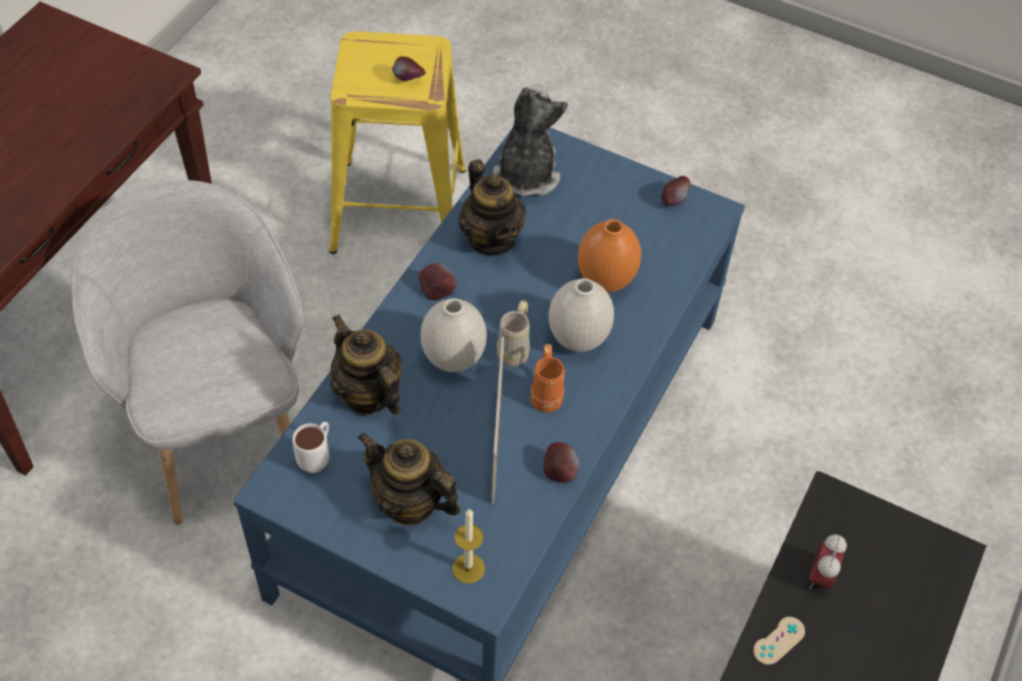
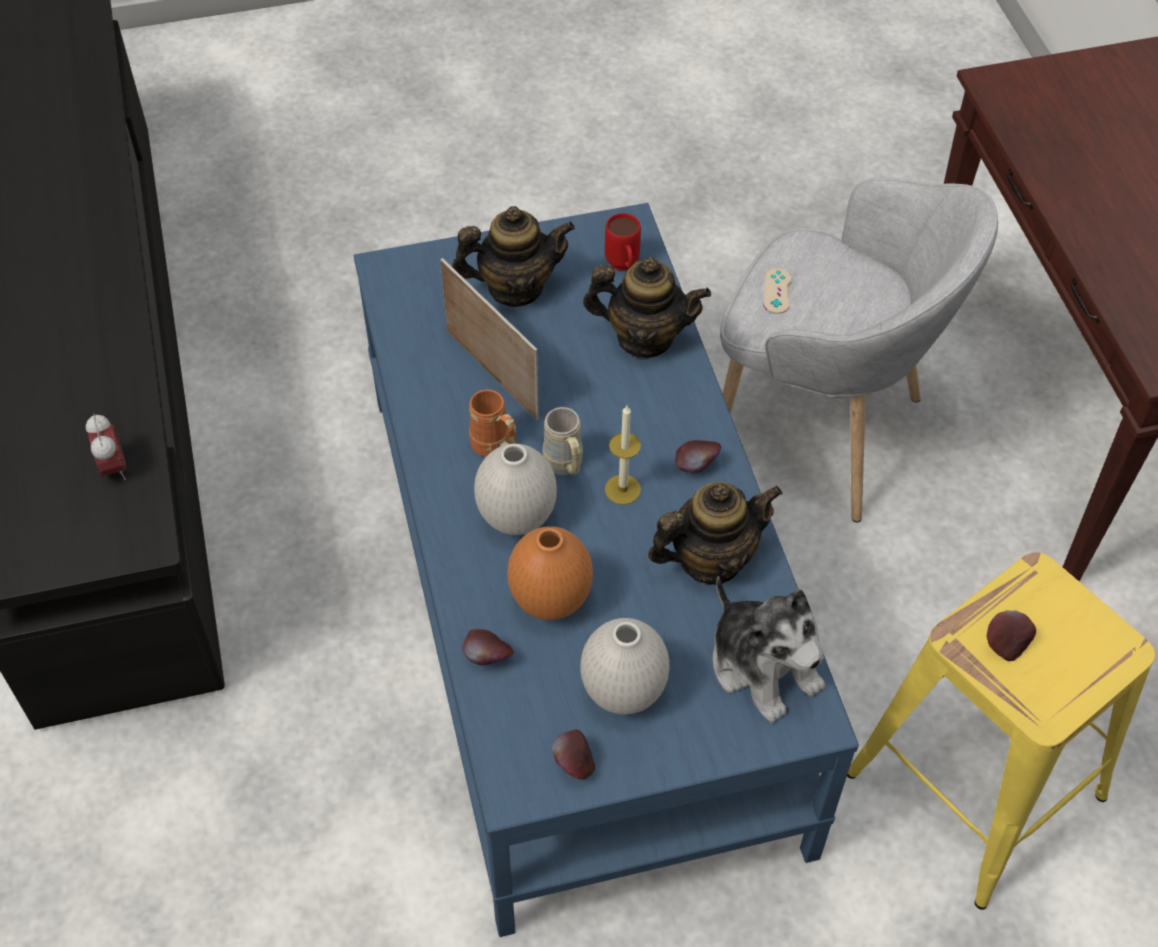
camera: 140 degrees right, 0 degrees up
white mug [292,422,329,473] -> red mug [605,213,641,271]
white vase [421,298,487,372] -> white vase moved to [581,618,669,714]
candle [452,509,485,584] -> candle moved to [605,406,641,505]
teapot [459,159,526,256] -> teapot turned 135 degrees clockwise [648,482,783,585]
apple [543,442,579,483] -> apple moved to [462,629,514,665]
beige game controller [753,617,805,665] -> beige game controller moved to [763,268,791,314]

